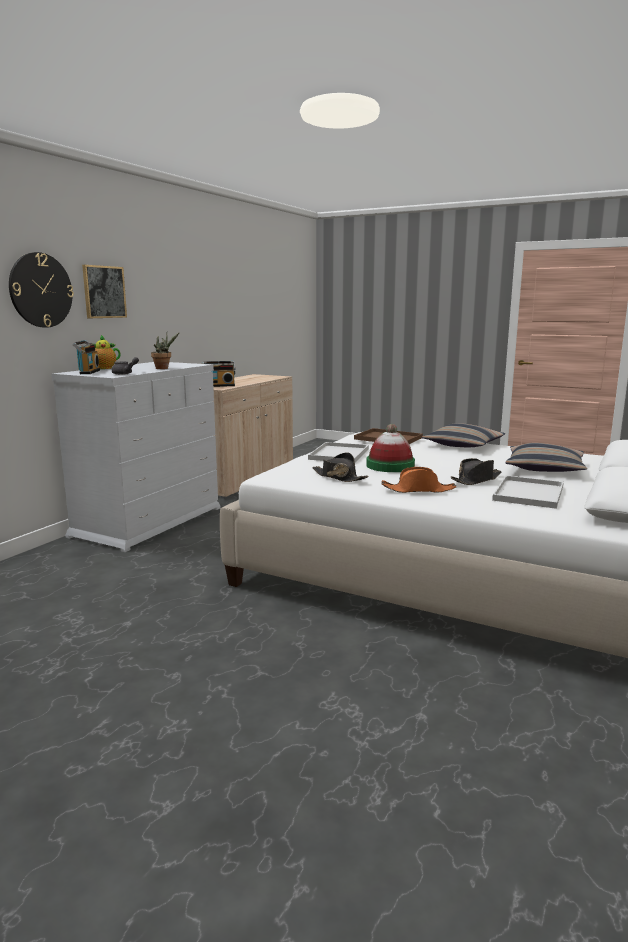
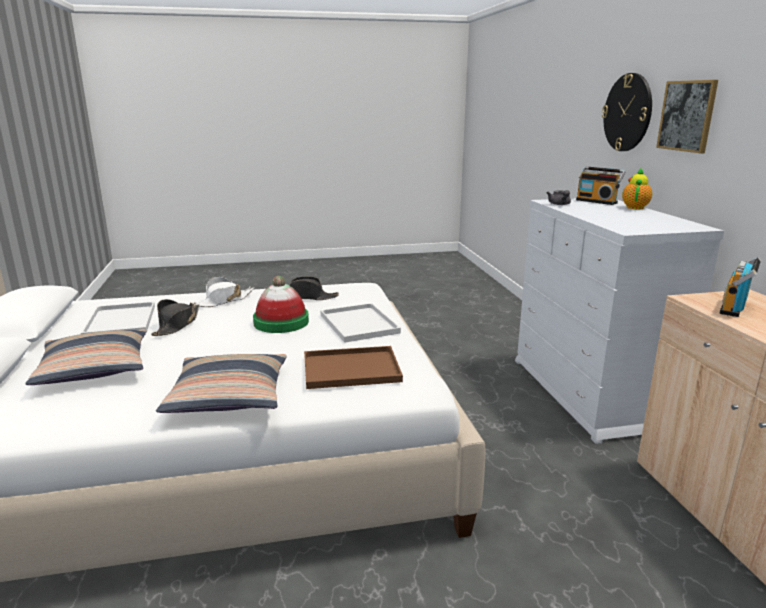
camera: 140 degrees right, 5 degrees up
potted plant [151,332,180,369] -> none
orange hat [381,467,456,493] -> white hat [192,277,254,307]

